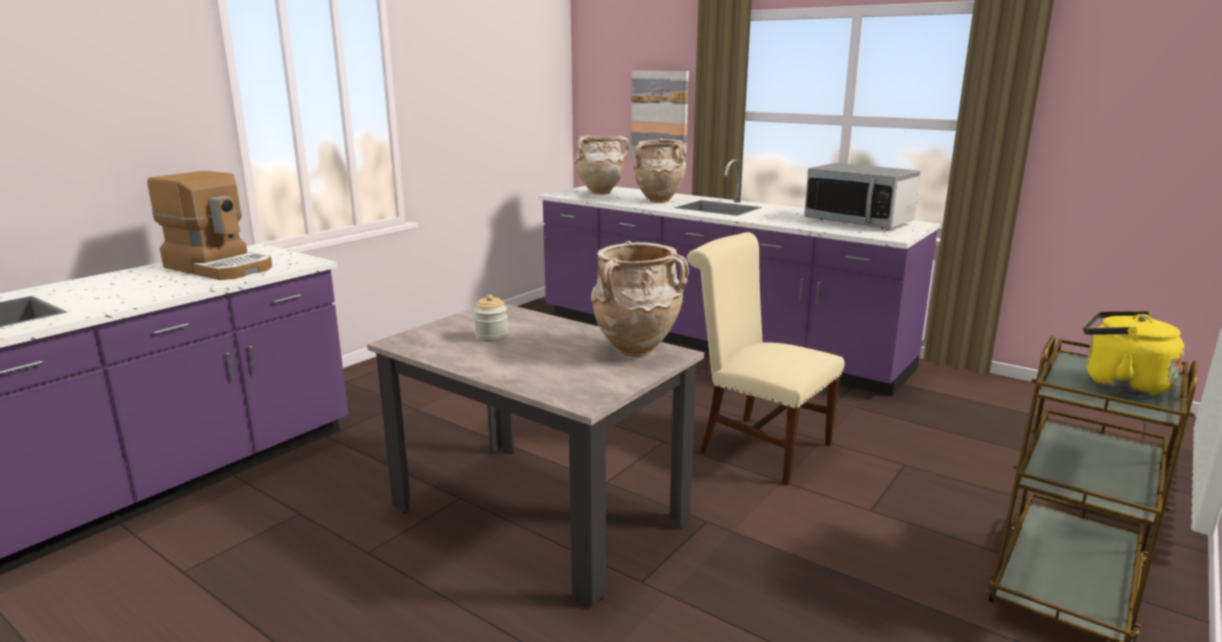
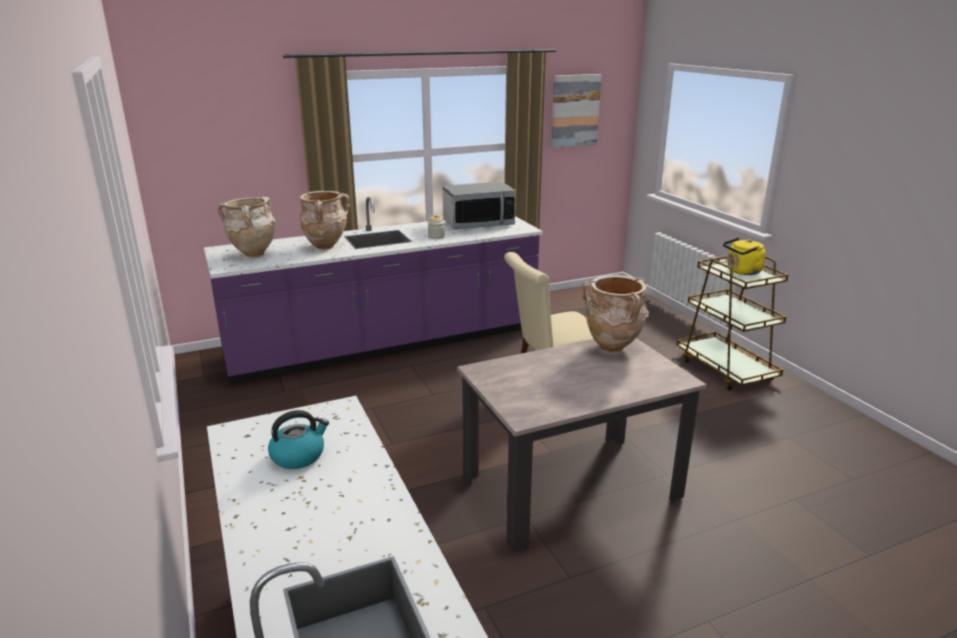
camera: 60 degrees left, 5 degrees up
coffee machine [147,171,272,280] -> kettle [268,410,329,469]
jar [474,294,508,342] -> jar moved to [428,215,445,239]
picture [631,71,689,161] -> picture moved to [551,74,602,148]

